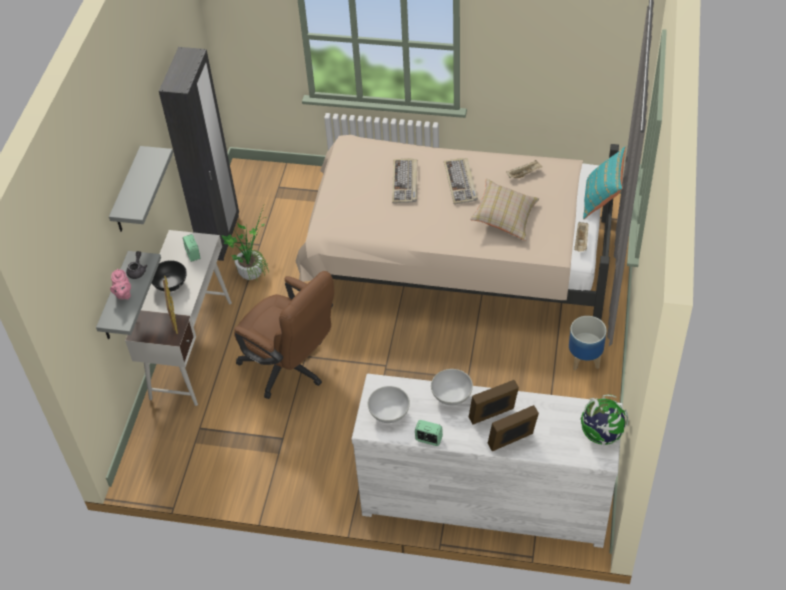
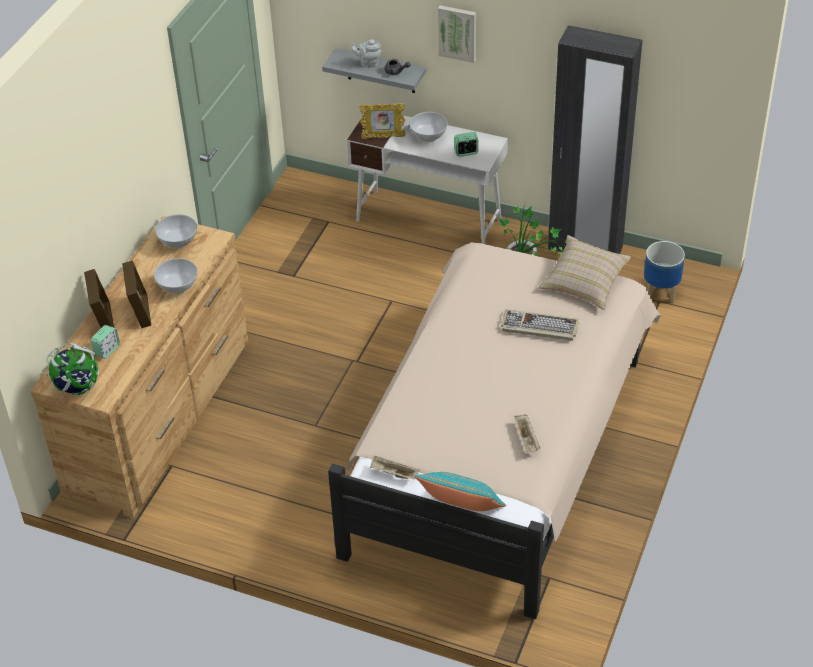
camera: 100 degrees right, 5 degrees down
grey shelf [109,146,173,232] -> picture [438,5,476,63]
pink teapot [110,269,131,300] -> grey teapot [351,39,382,67]
black bowl [152,260,187,292] -> white bowl [409,112,448,142]
brown office chair [234,271,334,399] -> none
white dresser [352,373,623,548] -> brown dresser [30,216,248,518]
alarm clock [415,420,443,446] -> alarm clock moved to [91,325,120,359]
keyboard [444,158,478,204] -> none
beige pillow [470,178,539,241] -> beige pillow moved to [539,235,631,310]
planter [569,316,606,370] -> planter moved to [644,241,685,303]

